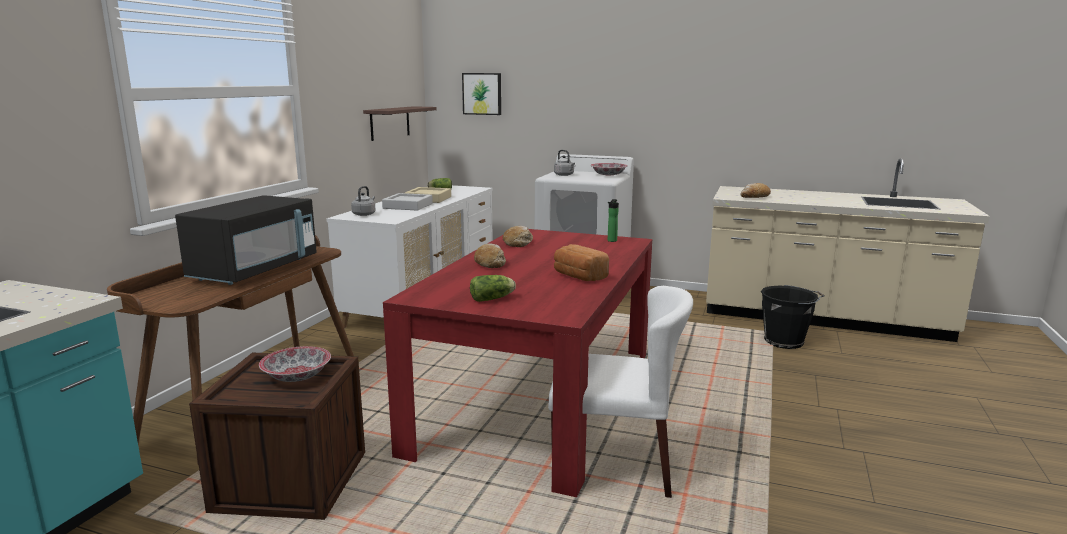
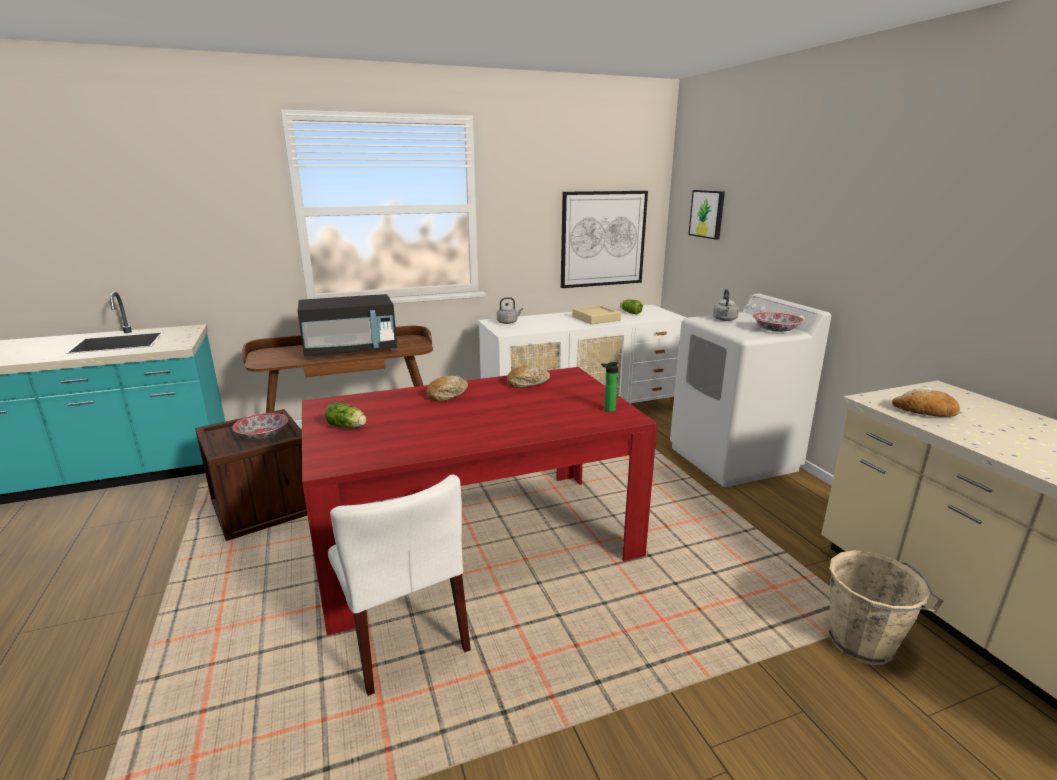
camera: 50 degrees right, 5 degrees up
shelf [363,106,437,141] -> picture [561,191,648,288]
grey tray [382,193,433,211] -> none
bread [554,244,609,281] -> none
black bucket [761,285,825,349] -> beige bucket [829,550,943,665]

